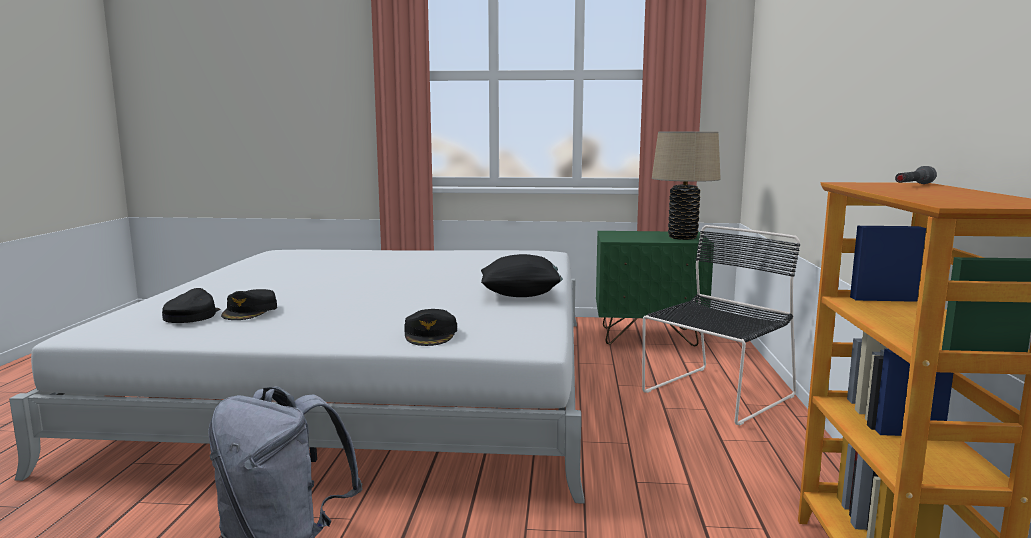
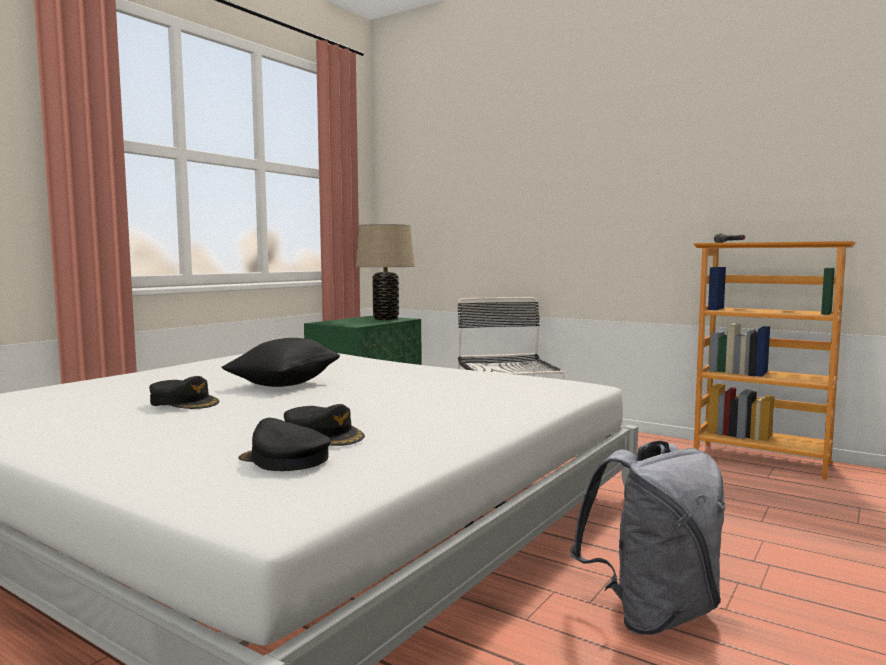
camera: 60 degrees left, 5 degrees down
black cap [404,309,457,346] -> black cap moved to [149,376,219,409]
black pillow [481,254,563,297] -> black pillow moved to [221,338,340,387]

